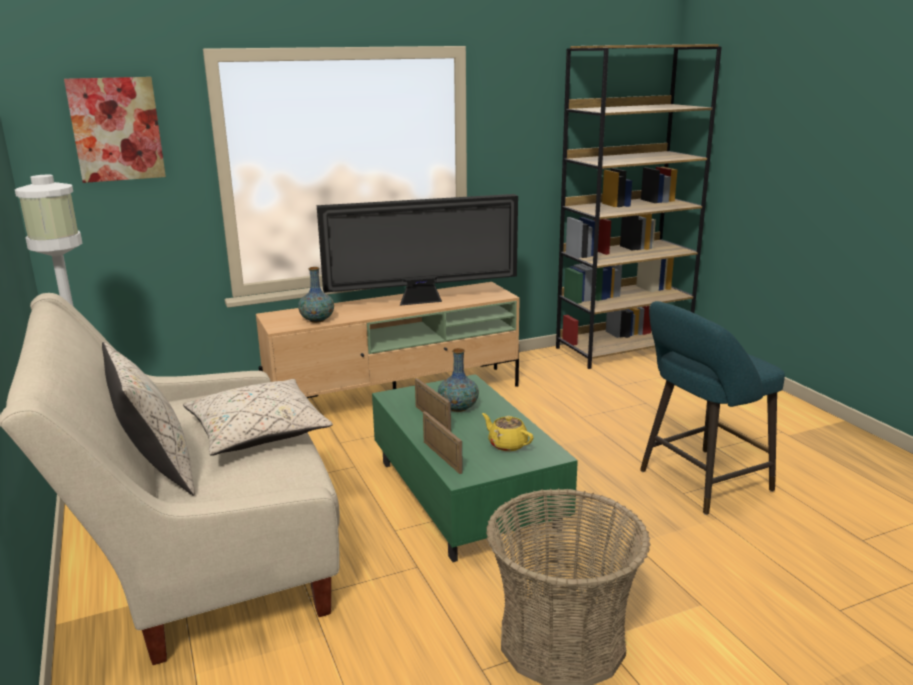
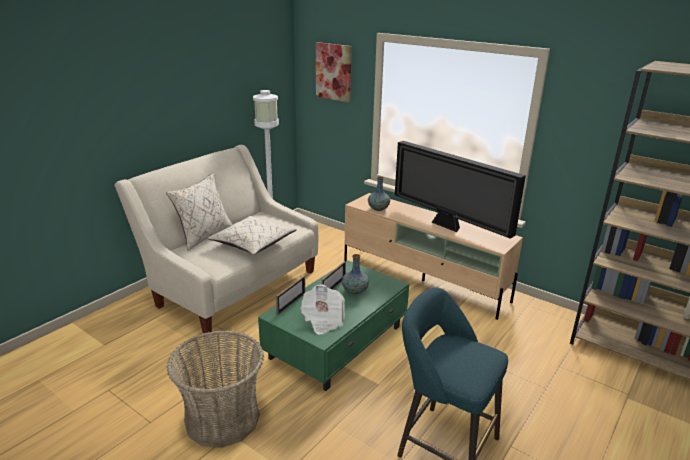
camera: 60 degrees right, 5 degrees up
yellow teapot [482,413,534,451] -> newspaper [300,284,345,335]

